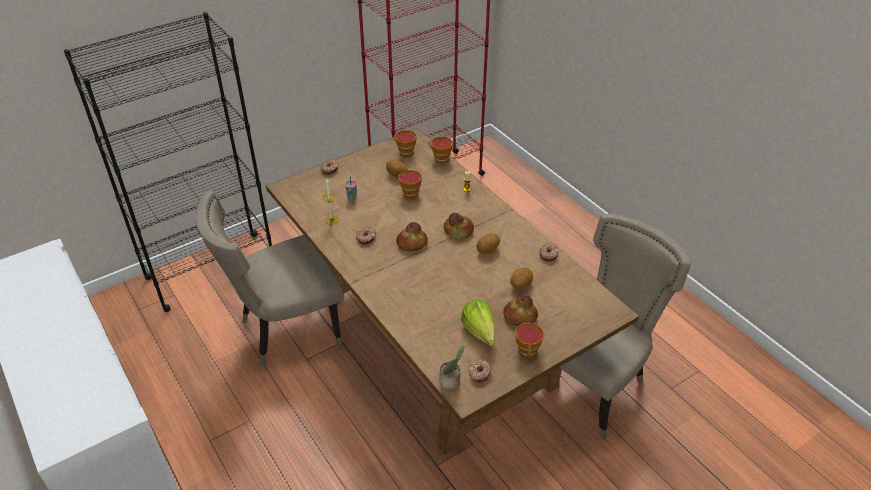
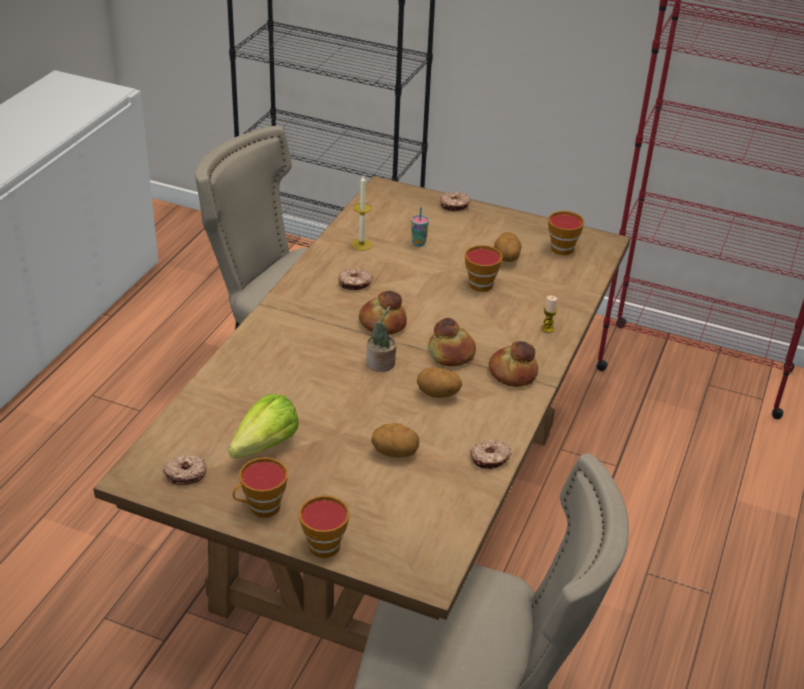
camera: 55 degrees right, 5 degrees down
cup [429,137,453,164] -> cup moved to [299,495,349,558]
potted plant [439,345,465,390] -> potted plant moved to [366,306,397,372]
bread [503,294,538,326] -> bread moved to [489,341,538,387]

